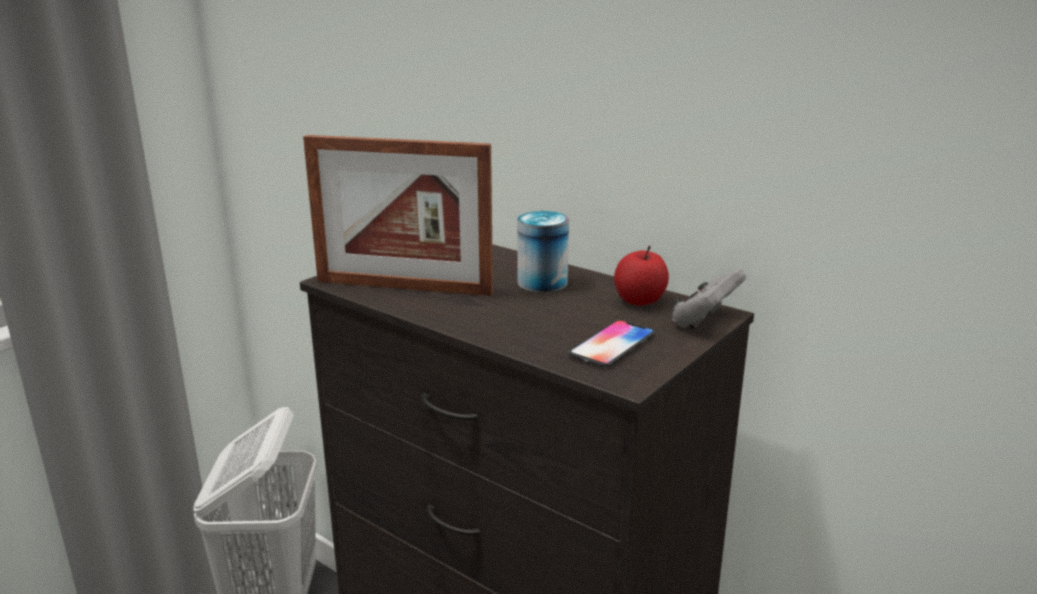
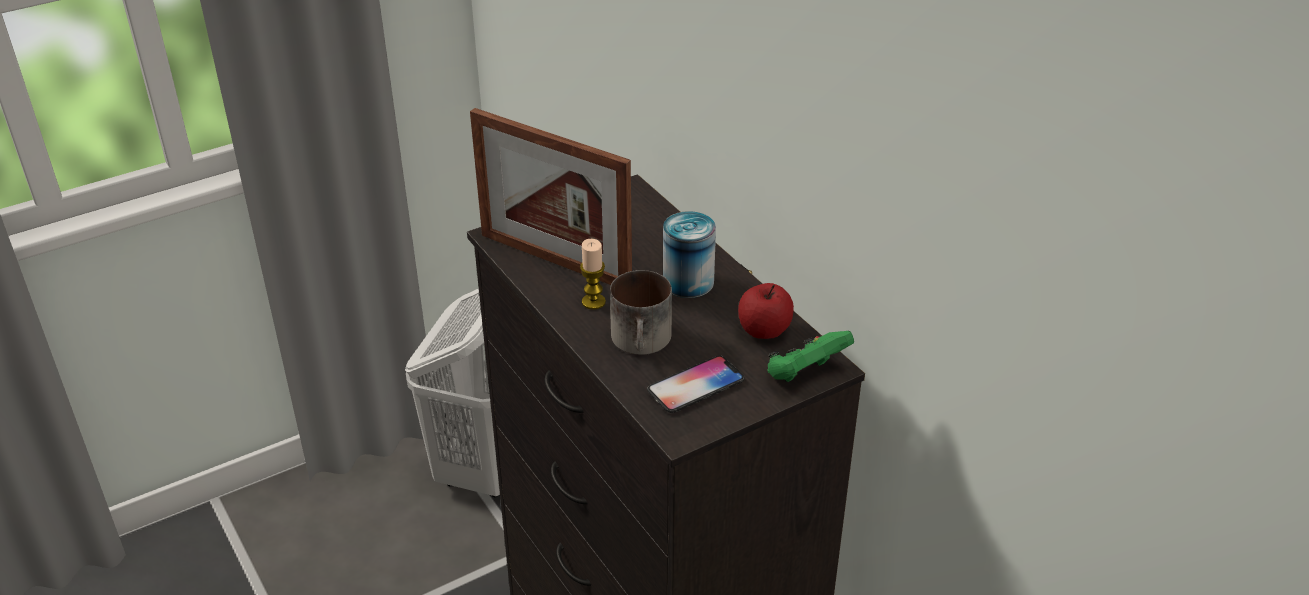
camera: 20 degrees right, 15 degrees up
grey game controller [672,269,746,329] -> green game controller [767,331,854,382]
none -> candle [580,239,606,310]
none -> mug [610,270,672,355]

